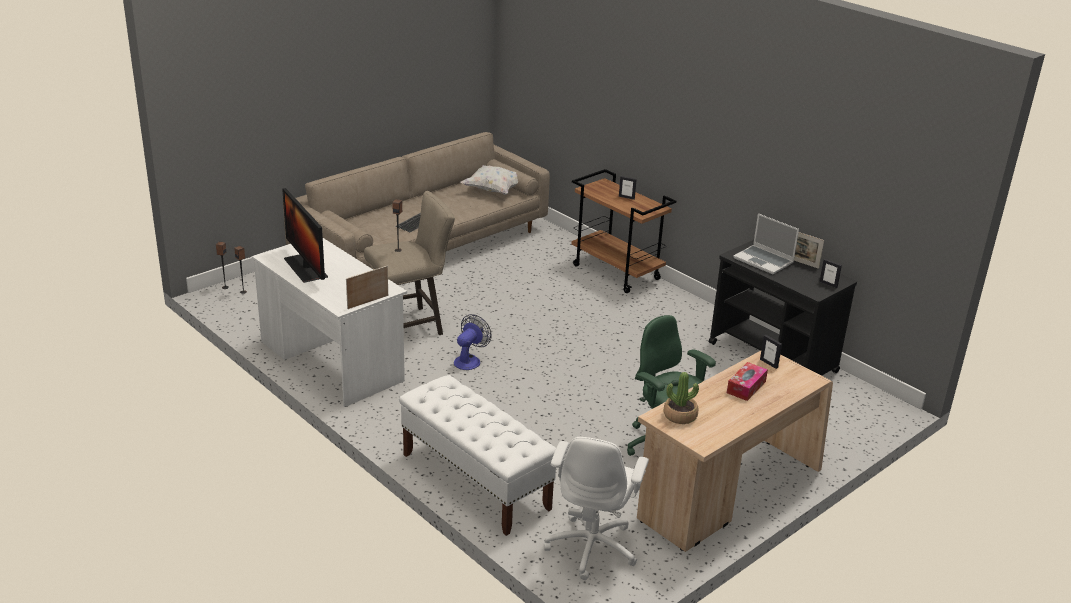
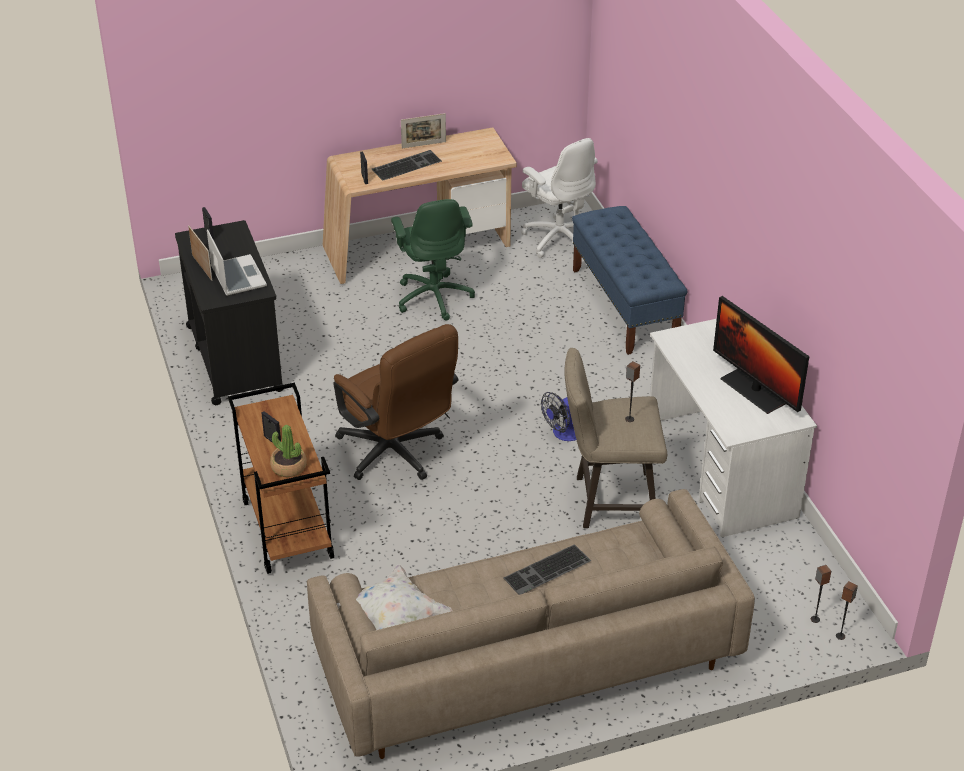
camera: 155 degrees left, 10 degrees up
monitor [282,188,328,283] -> monitor turned 150 degrees clockwise [713,296,809,414]
picture frame [346,266,388,309] -> picture frame moved to [401,113,446,148]
white bench [399,375,556,536] -> blue bench [572,206,687,355]
white office chair [544,437,649,580] -> white office chair turned 105 degrees clockwise [521,138,598,258]
potted plant [664,372,699,424] -> potted plant moved to [270,425,307,477]
tissue box [727,362,768,401] -> keyboard [372,150,442,181]
none -> brown office chair [333,324,458,480]

